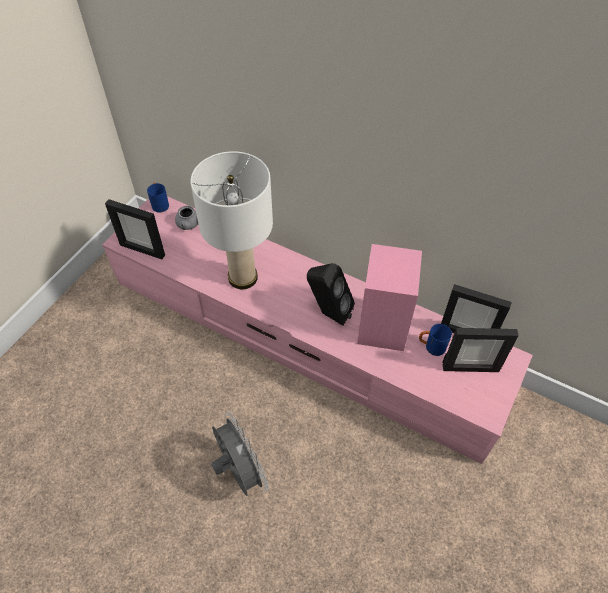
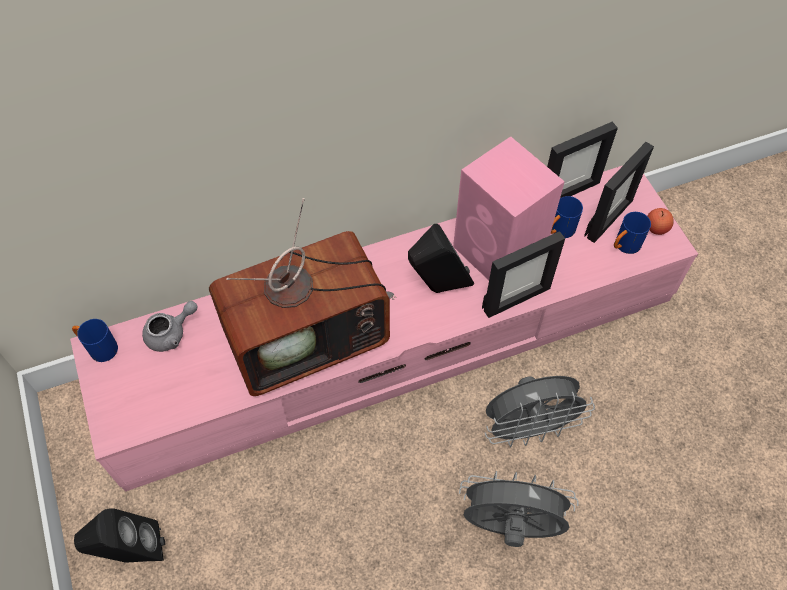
camera: 50 degrees left, 5 degrees up
picture frame [105,199,165,259] -> picture frame moved to [482,231,565,318]
white table lamp [191,151,273,289] -> television [209,198,396,396]
none -> black speaker [74,508,165,563]
none -> grey fan [485,376,595,447]
none -> blue mug [614,212,651,254]
none -> apple [647,208,674,235]

